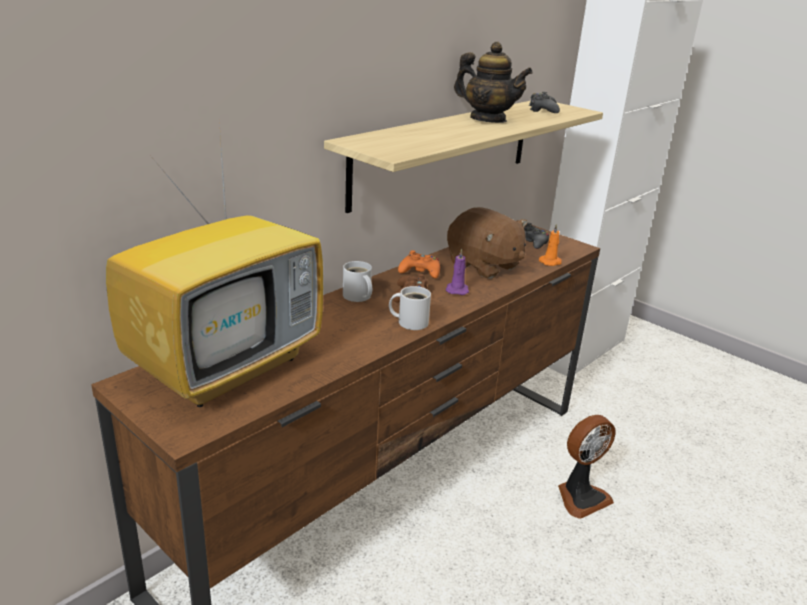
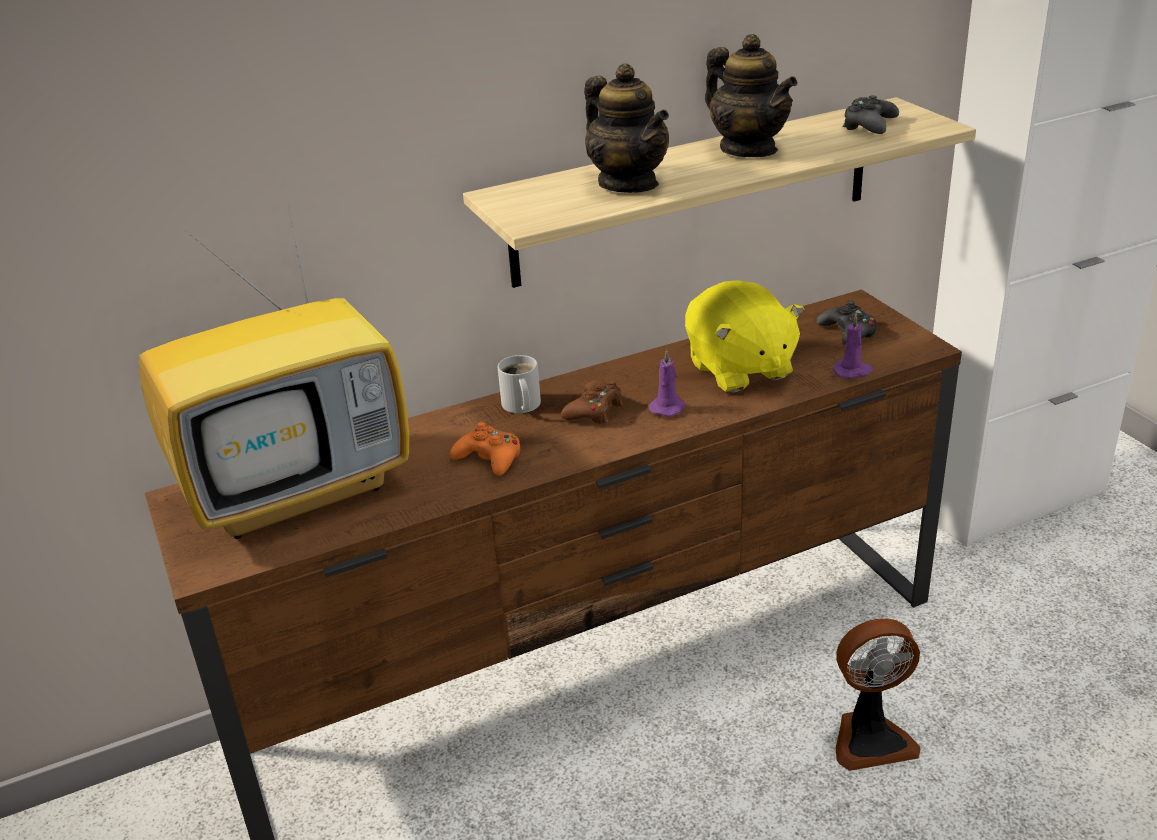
camera: 25 degrees right, 5 degrees up
white mug [389,286,431,330] -> none
orange game controller [398,250,440,278] -> orange game controller moved to [450,422,520,476]
brown plush toy [447,207,527,279] -> yellow plush toy [685,280,804,393]
orange candle [539,224,562,266] -> purple candle [833,314,873,379]
none -> teapot [584,63,669,193]

